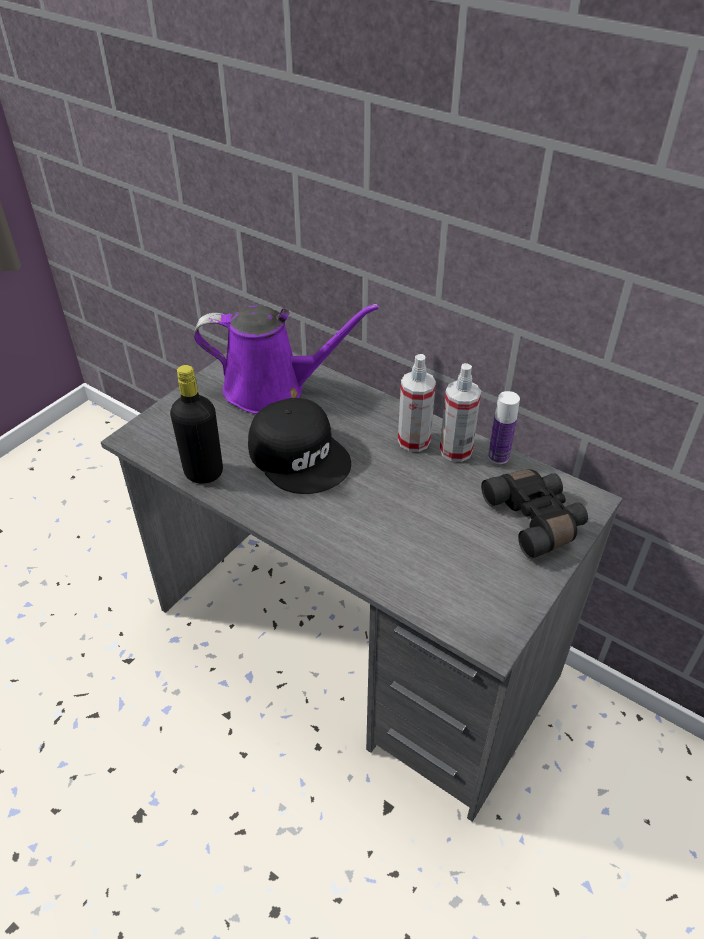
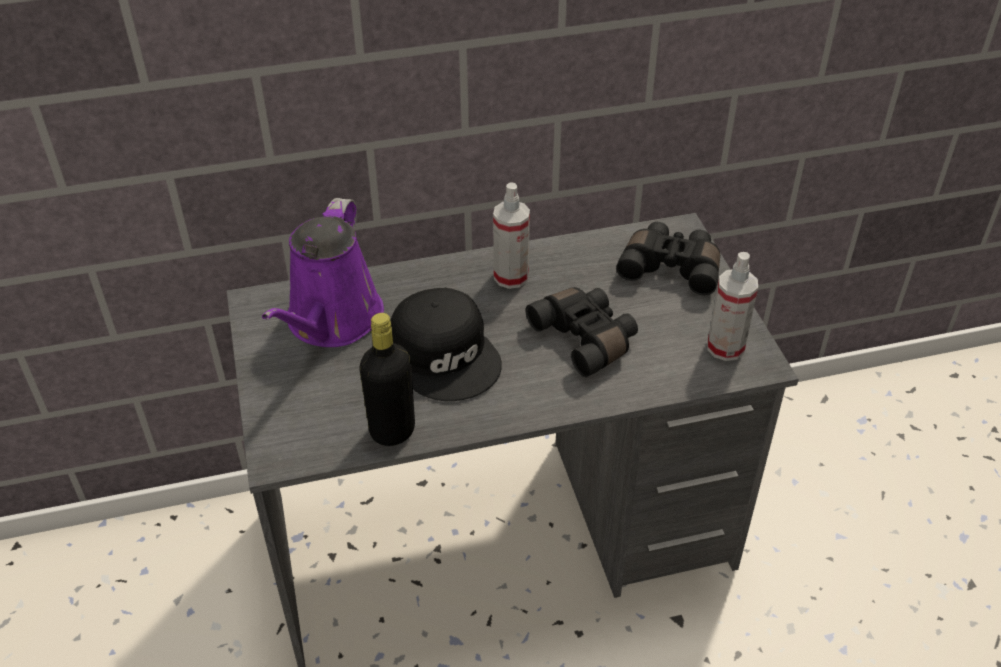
camera: 50 degrees left, 0 degrees up
purple watering can [194,304,379,414] -> purple watering can turned 150 degrees clockwise [262,198,384,347]
black cap [248,398,351,494] -> black cap turned 60 degrees clockwise [390,288,502,401]
spray bottle [440,363,481,462] -> spray bottle moved to [708,252,758,361]
bottle [488,391,520,464] -> none
none -> black binoculars [525,287,638,377]

